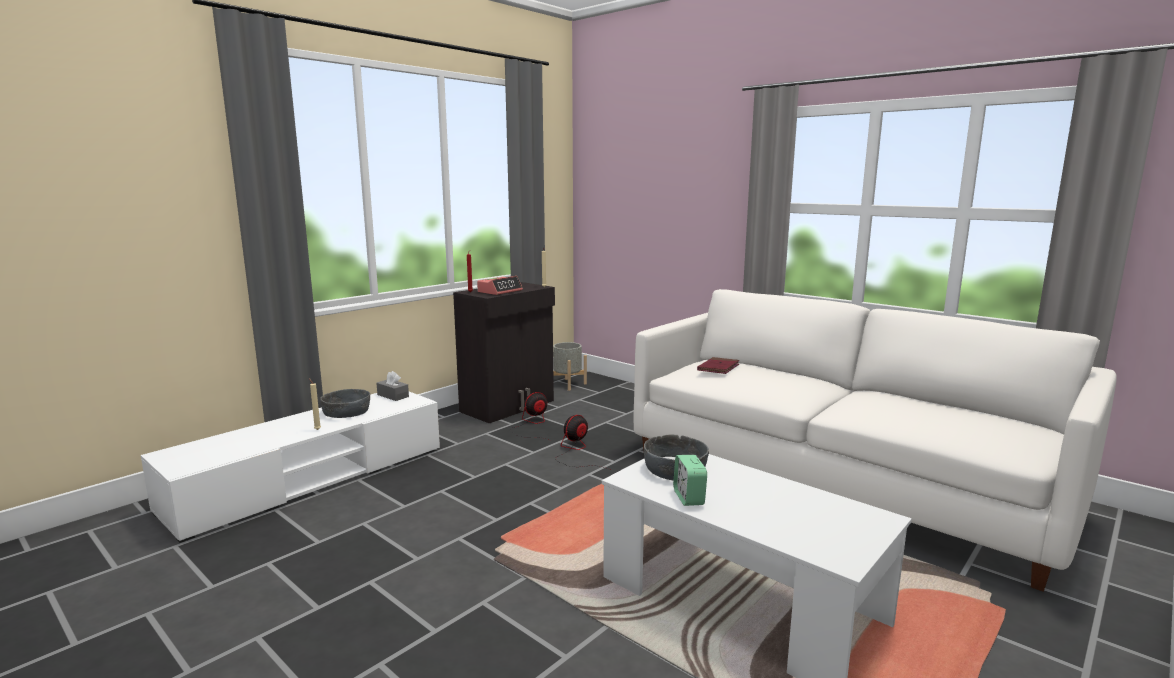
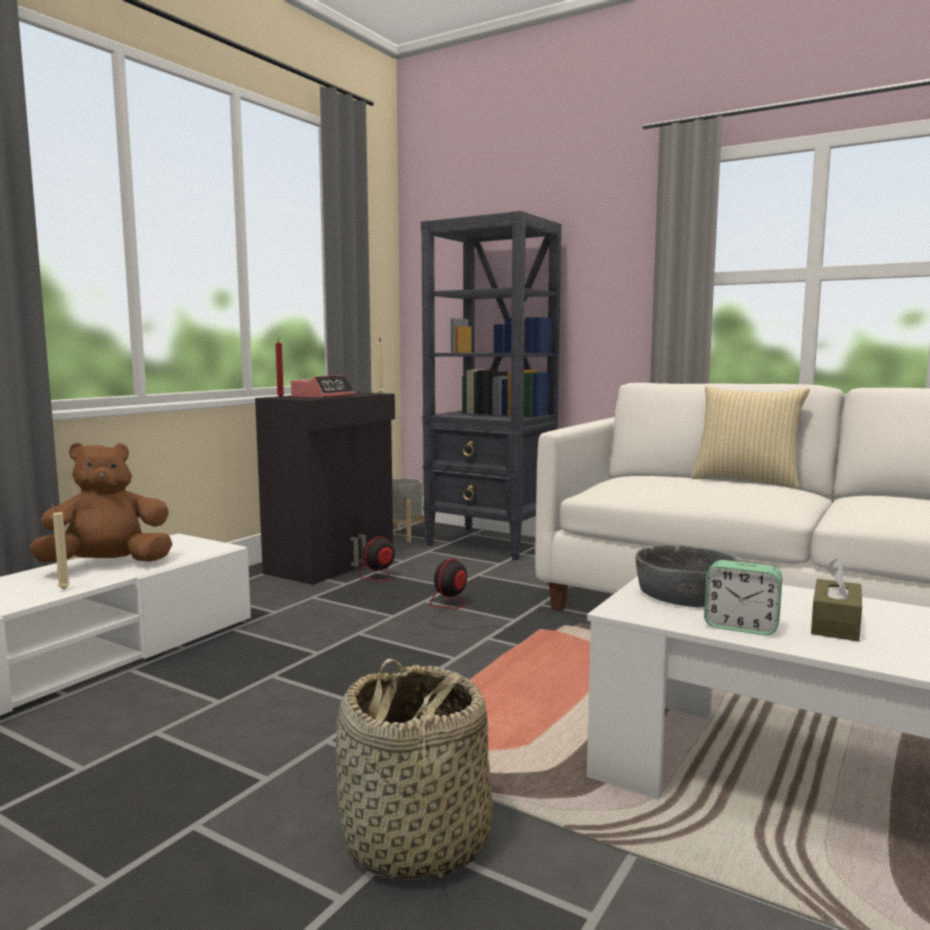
camera: 10 degrees left, 5 degrees down
grey bowl [320,389,370,418] -> brown plush toy [29,443,172,562]
grey tissue box [376,371,409,401] -> none
alarm clock [673,455,707,506] -> alarm clock turned 45 degrees counterclockwise [704,560,782,635]
red book [697,357,740,374] -> none
none -> basket [335,659,492,880]
none -> black bookcase [421,211,562,561]
none -> pillow [691,386,810,489]
none -> brown tissue box [811,559,862,641]

